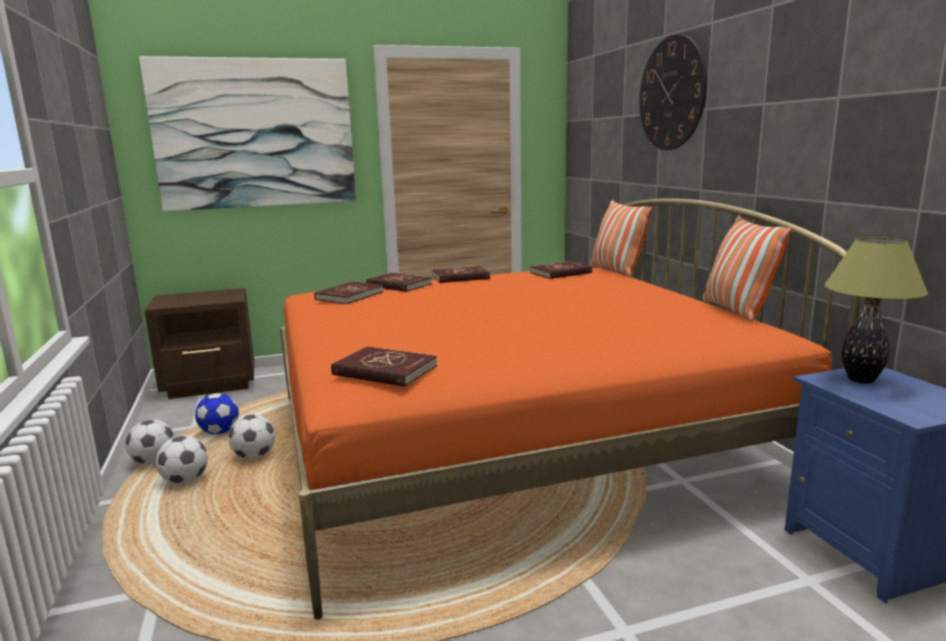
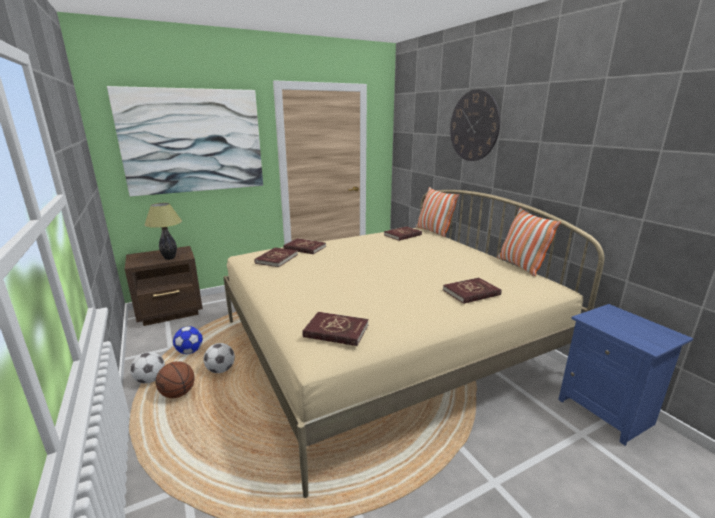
camera: 10 degrees left, 5 degrees up
football [156,436,208,484] -> basketball [156,361,195,398]
orange bed [280,198,862,620] -> beige bed [223,190,604,498]
red book [432,266,490,283] -> red book moved to [443,278,501,304]
table lamp [824,237,928,383] -> table lamp moved to [144,203,182,260]

